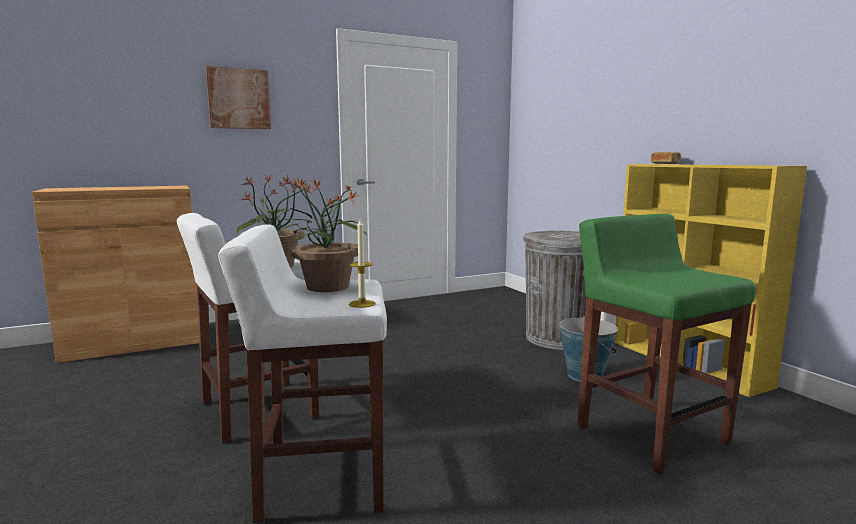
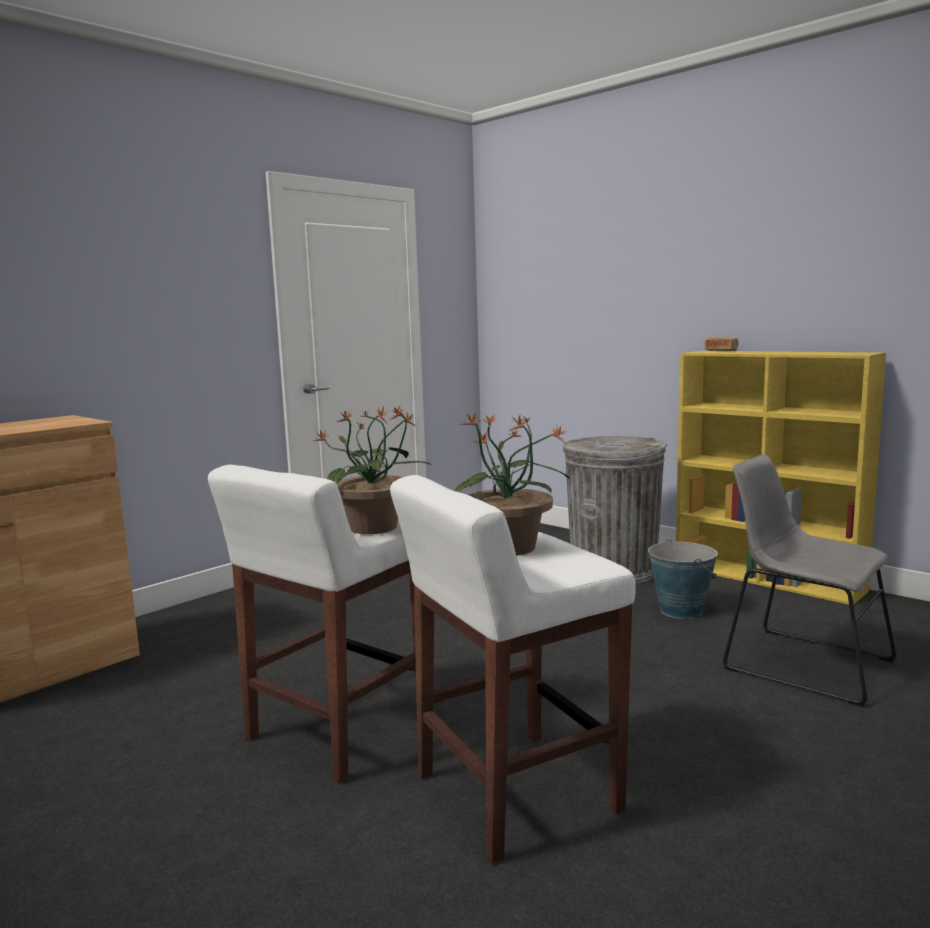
camera: 20 degrees left, 0 degrees up
picture [206,66,271,129] -> none
candle [349,219,375,308] -> none
green stool [577,214,756,474] -> grey chair [723,455,897,707]

